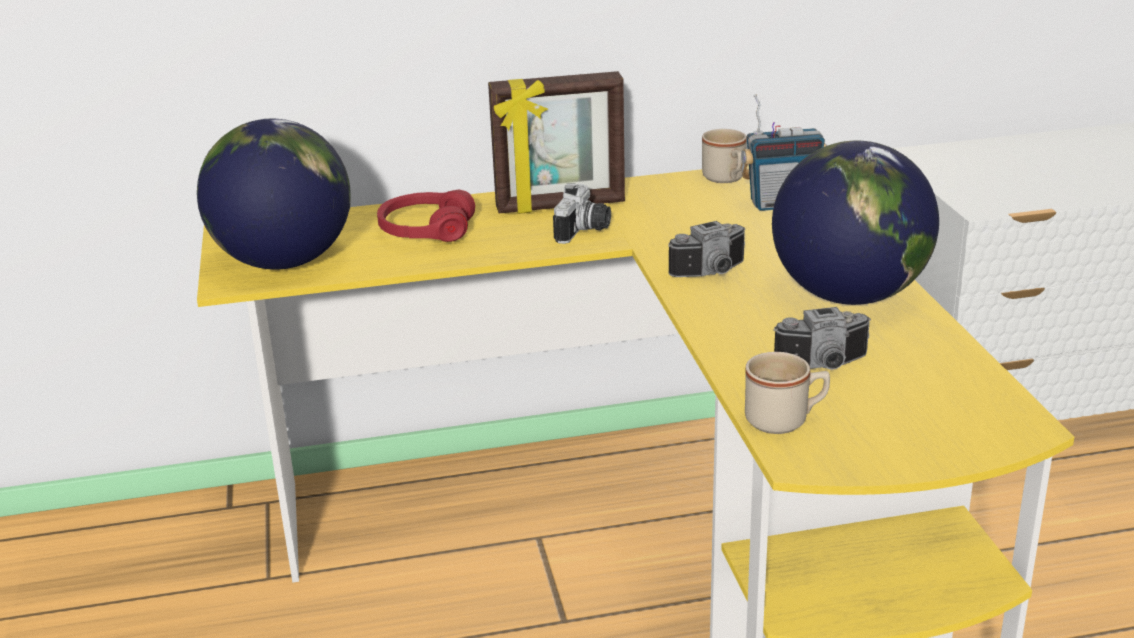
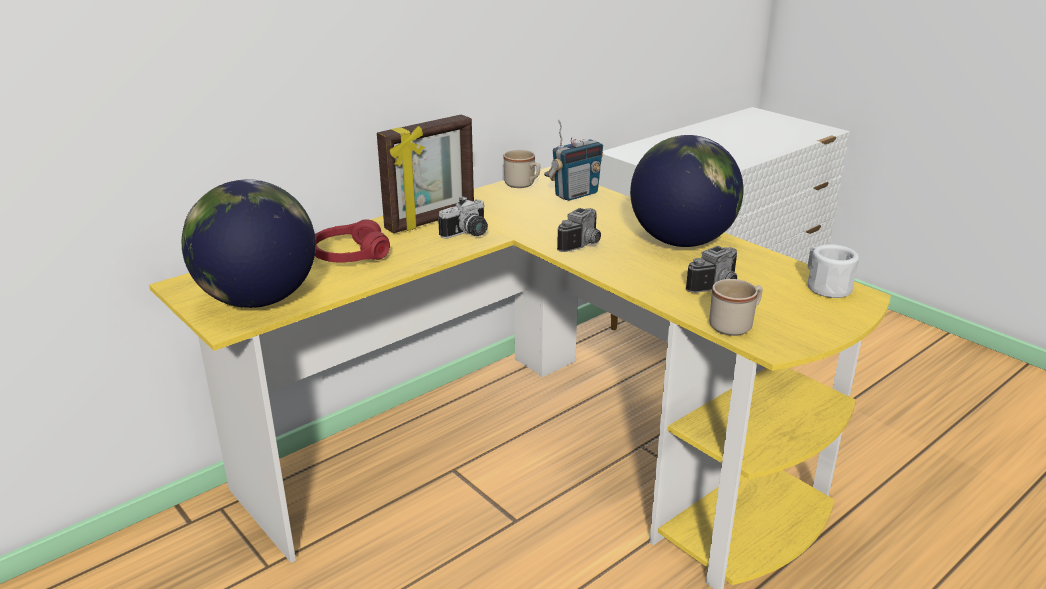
camera: 30 degrees left, 0 degrees up
camera [553,184,611,244] -> camera turned 60 degrees clockwise [438,196,488,239]
none -> white mug [807,244,859,298]

